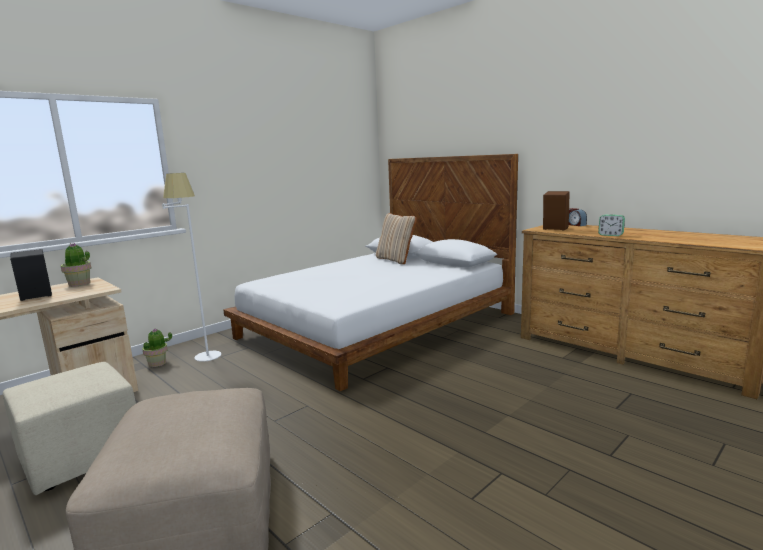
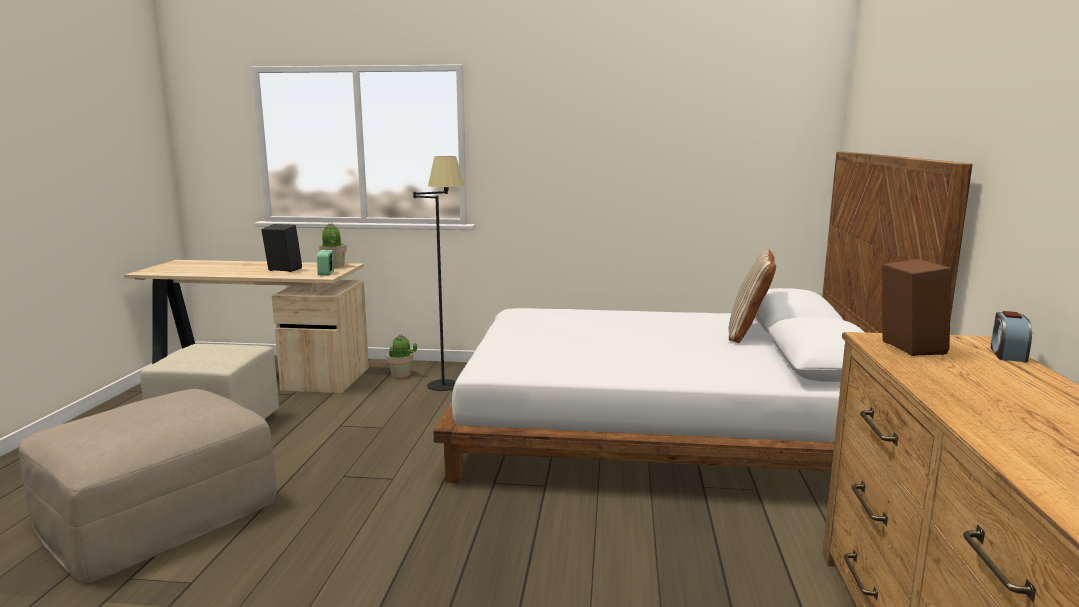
camera: 50 degrees right, 0 degrees up
white floor lamp [162,173,222,362] -> black floor lamp [413,156,464,391]
alarm clock [598,214,625,236] -> alarm clock moved to [317,250,334,276]

